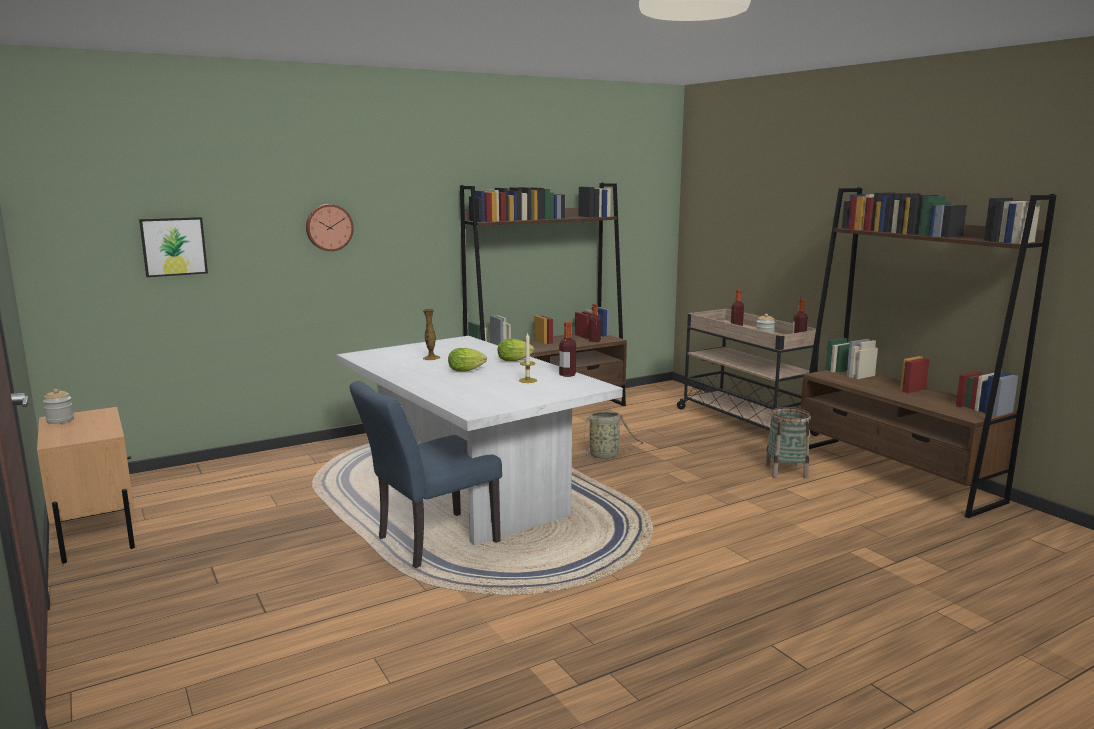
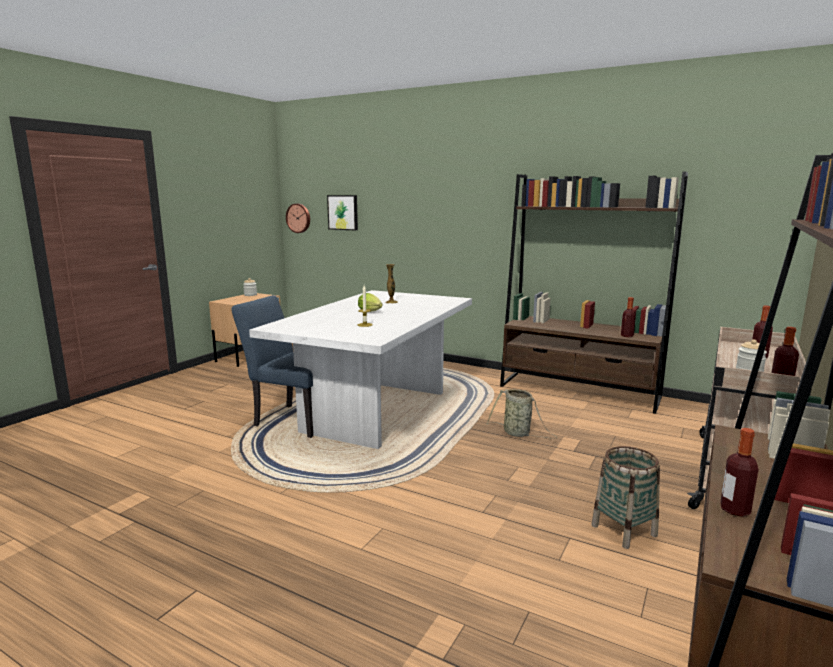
camera: 60 degrees right, 0 degrees up
wall clock [306,204,354,251] -> wall clock moved to [286,204,310,233]
lettuce [498,339,534,361] -> none
bottle [559,322,576,377] -> bottle moved to [720,428,759,517]

